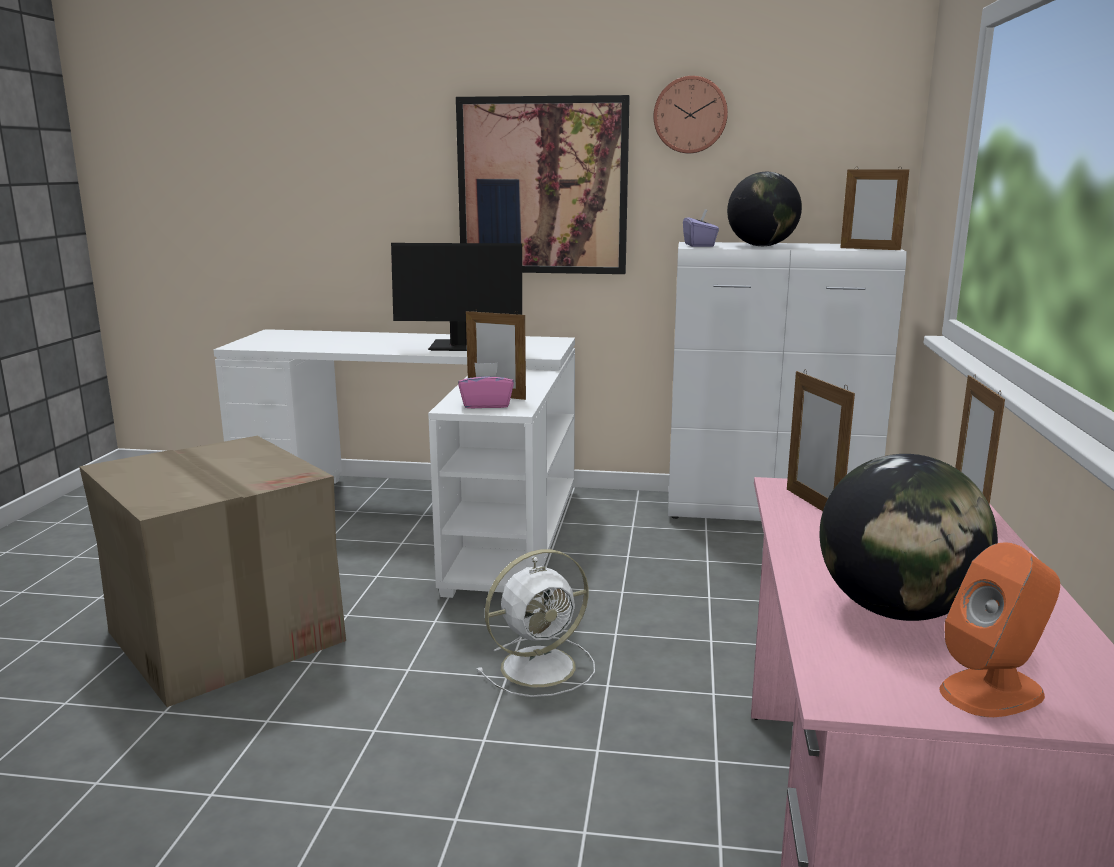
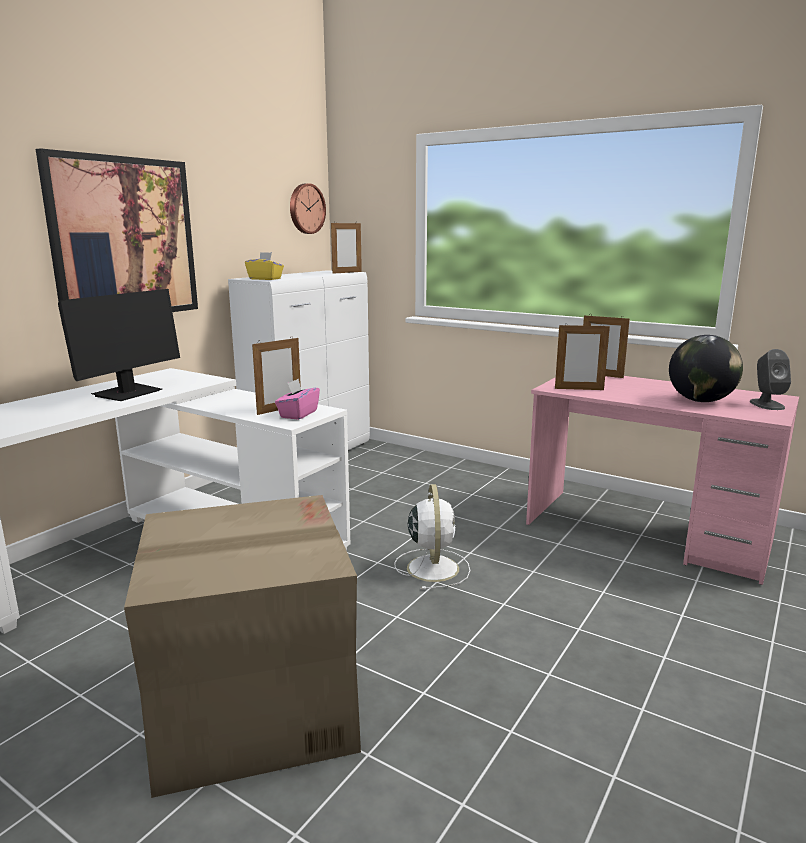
camera: 65 degrees left, 0 degrees up
wall clock [653,76,728,153] -> wall clock moved to [290,183,326,234]
purple tissue box [683,210,719,247] -> yellow tissue box [245,252,284,280]
globe [727,172,802,246] -> none
orange speaker [939,542,1060,717] -> grey speaker [750,349,791,410]

